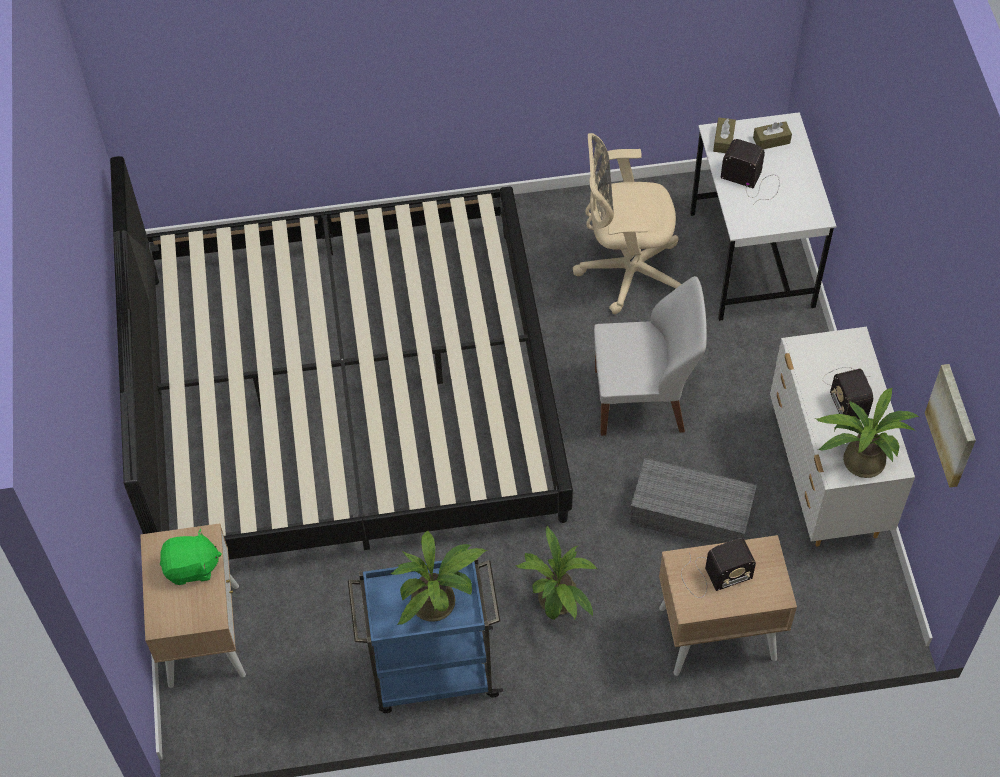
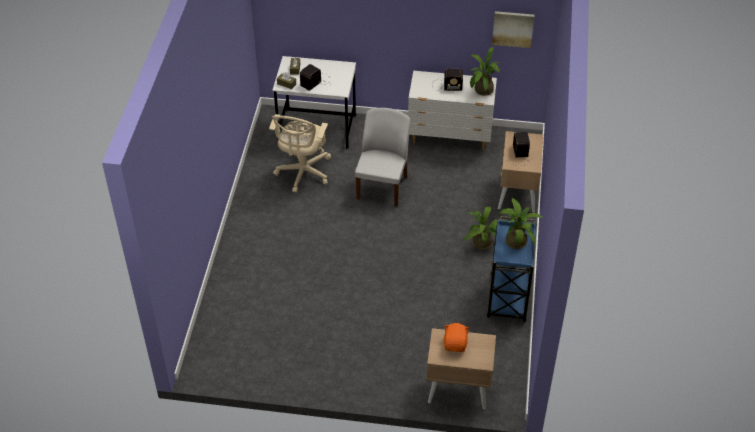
camera: 75 degrees left, 10 degrees down
bed [110,156,573,560] -> none
green plush toy [160,529,222,585] -> orange plush toy [444,323,470,352]
grey storage box [630,458,757,544] -> none

